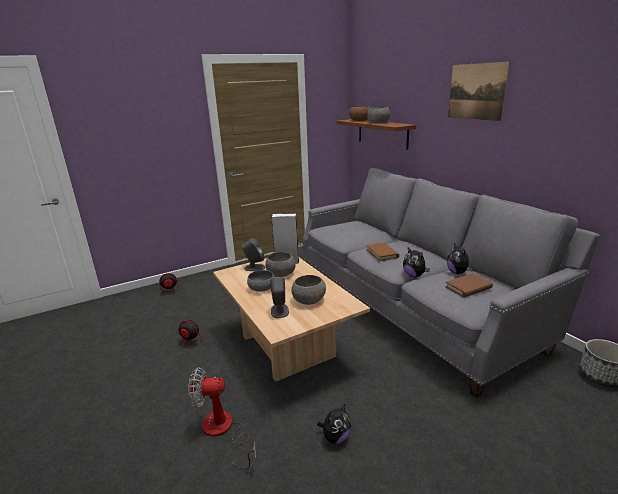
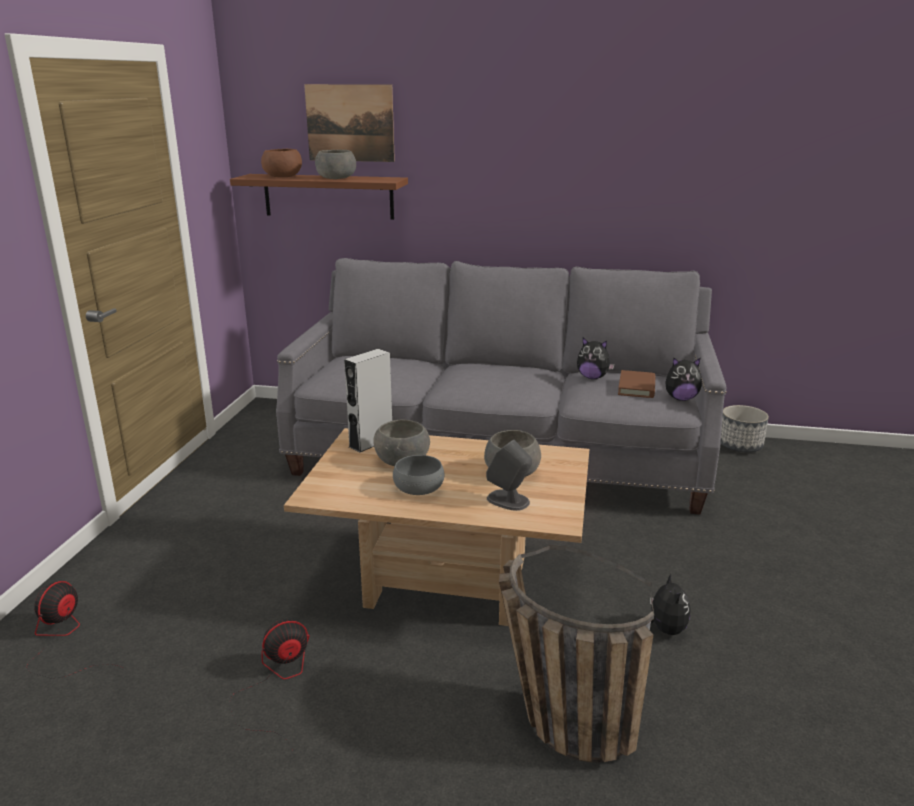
camera: 50 degrees left, 0 degrees up
fan [188,367,256,469] -> basket [499,545,654,762]
grey speaker [242,238,265,271] -> none
brown book [366,243,399,261] -> none
plush toy [403,247,430,277] -> plush toy moved to [666,358,702,401]
picture [448,61,510,121] -> picture moved to [304,84,395,162]

